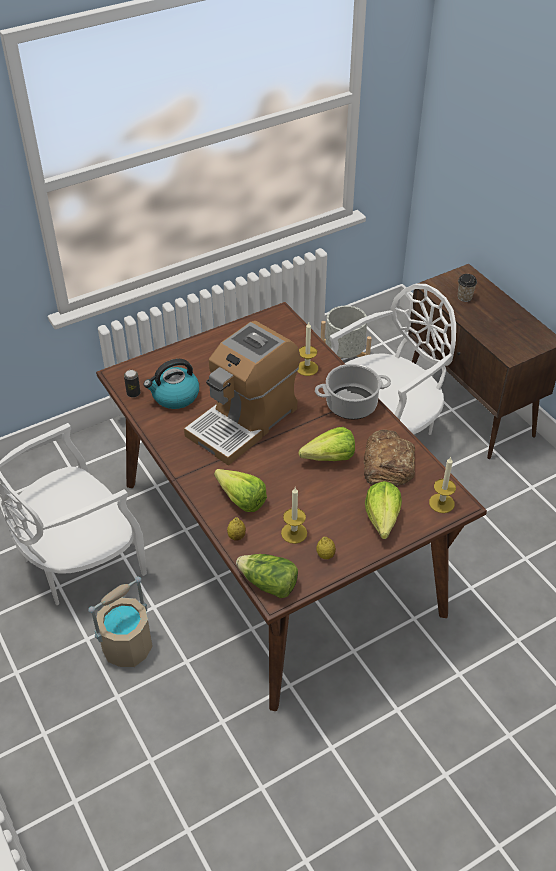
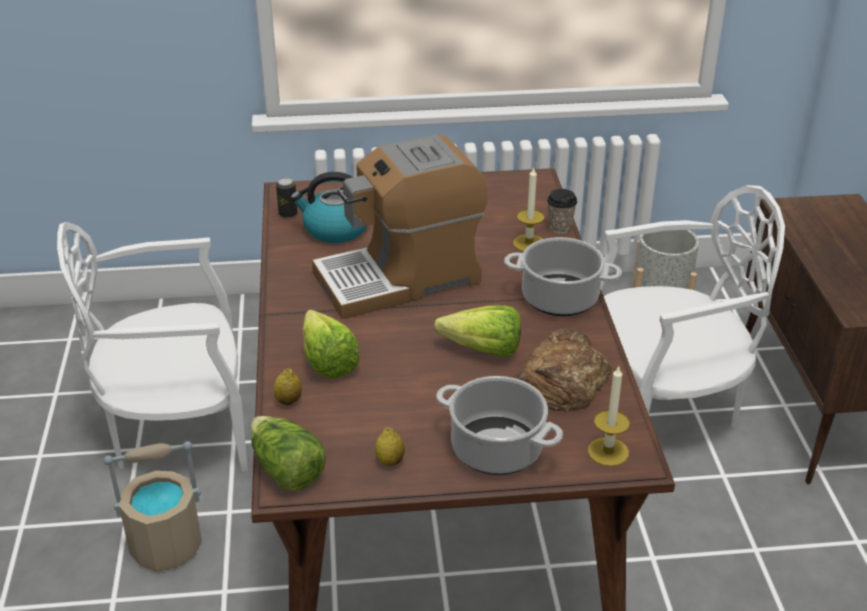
camera: 25 degrees right, 10 degrees down
candle [281,487,307,544] -> none
lettuce [365,481,402,539] -> cooking pot [436,376,563,475]
cup [458,274,477,302] -> cup moved to [547,189,577,234]

